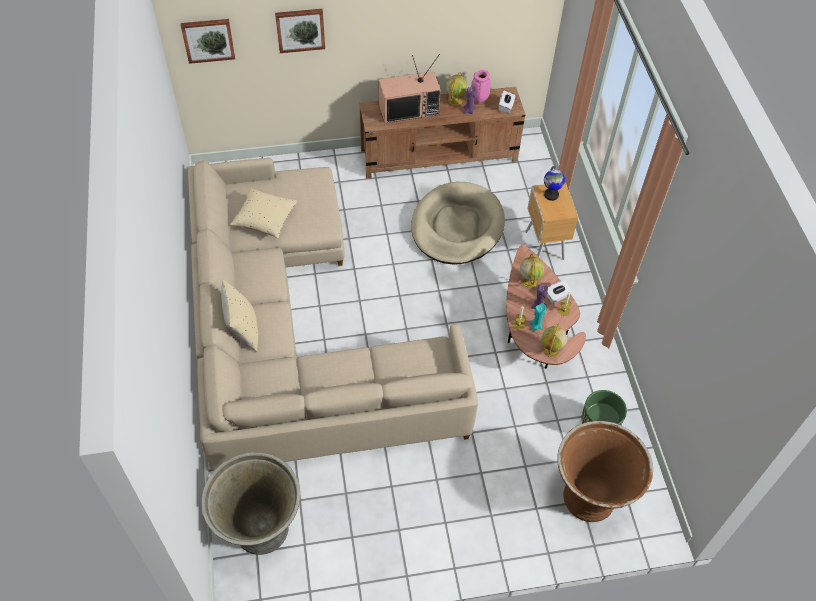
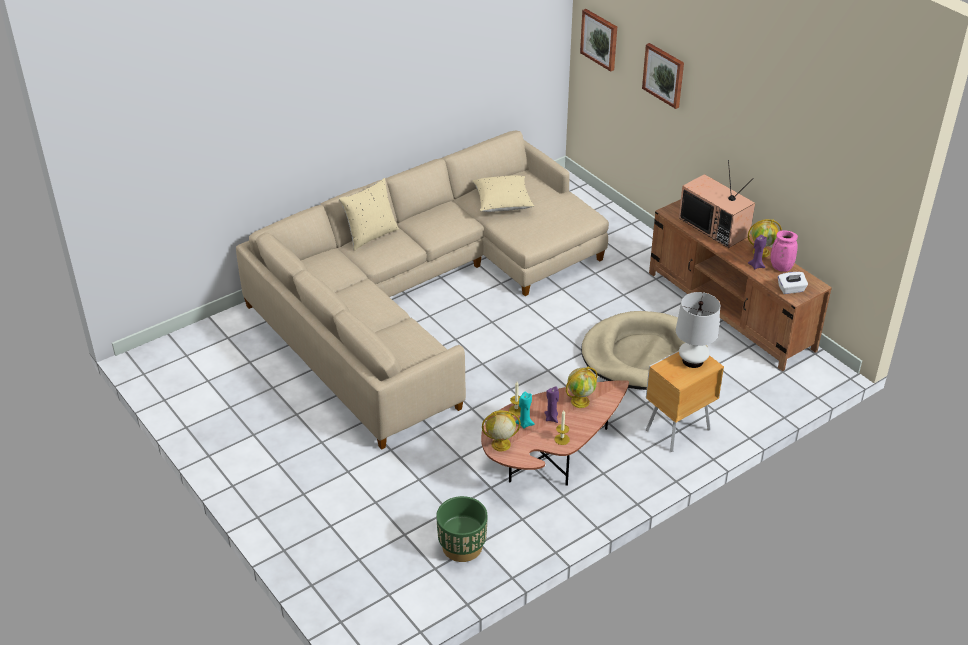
camera: 65 degrees right, 15 degrees down
grey planter [201,452,300,555] -> none
globe [544,166,565,201] -> white table lamp [676,292,720,368]
white tissue box [546,280,572,304] -> none
brown planter [557,421,653,522] -> none

